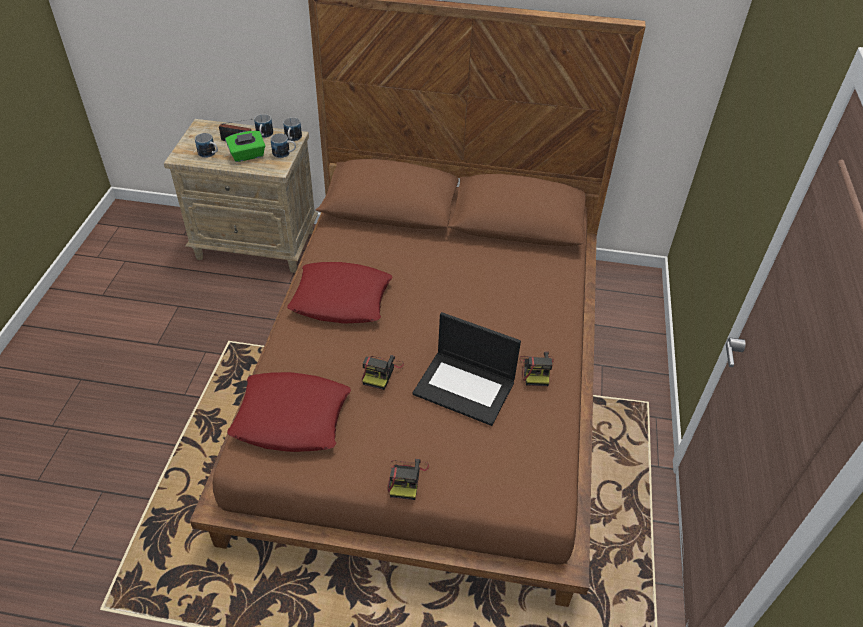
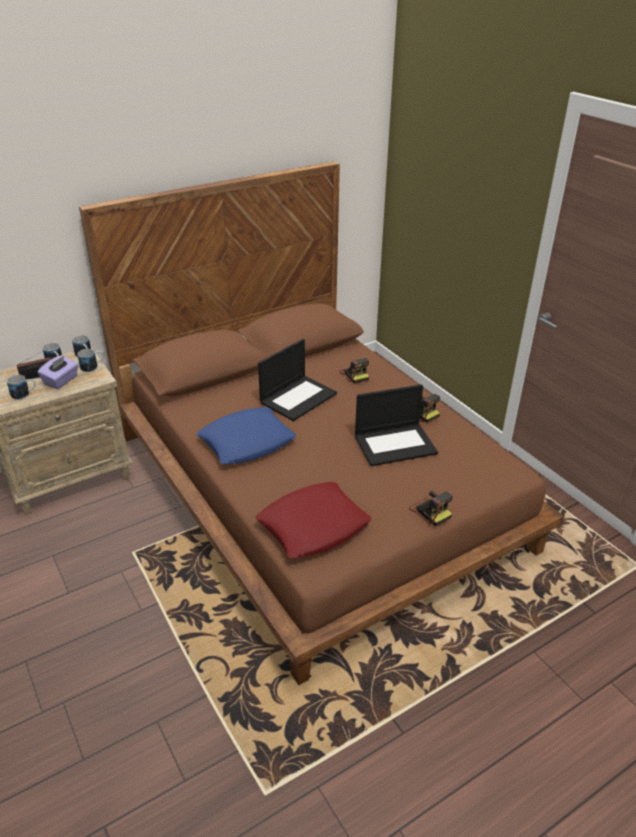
camera: 40 degrees left, 10 degrees down
green tissue box [225,131,265,162] -> purple tissue box [37,355,78,389]
red pillow [287,262,393,324] -> blue pillow [196,407,296,464]
camera [362,355,404,390] -> camera moved to [339,358,369,384]
none -> laptop [258,339,337,421]

